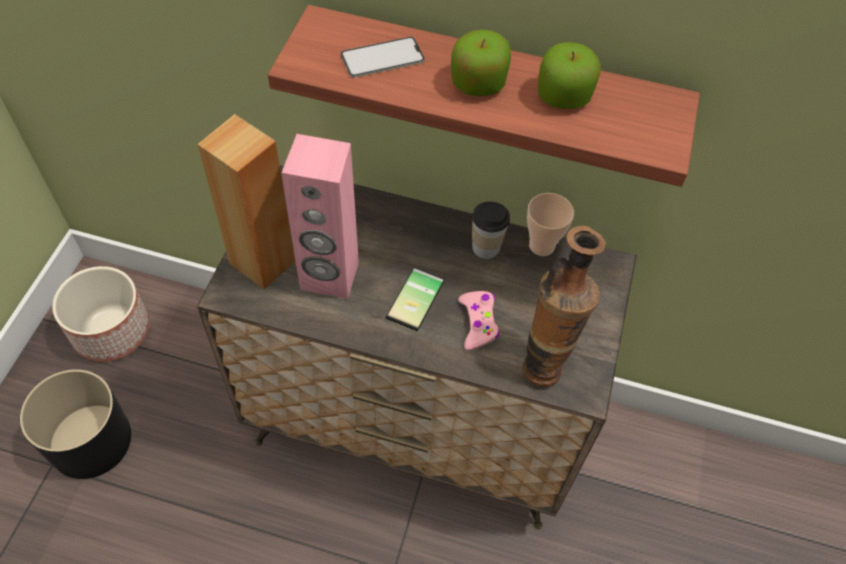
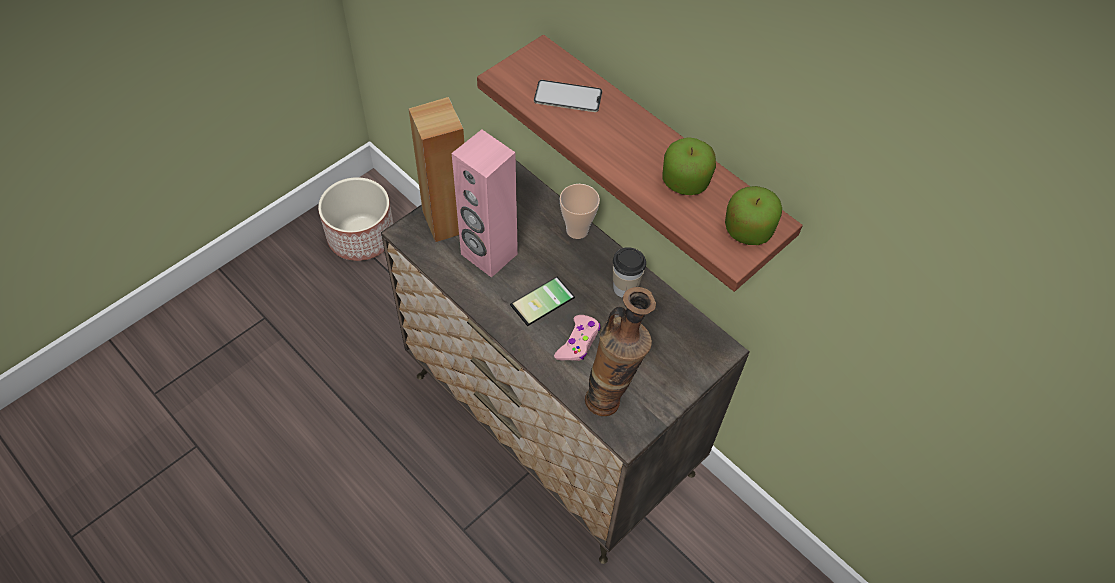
camera: 30 degrees right, 0 degrees up
black planter [20,369,131,479] -> none
apple [451,30,511,96] -> apple moved to [725,186,782,245]
cup [527,193,574,256] -> cup moved to [560,184,600,239]

